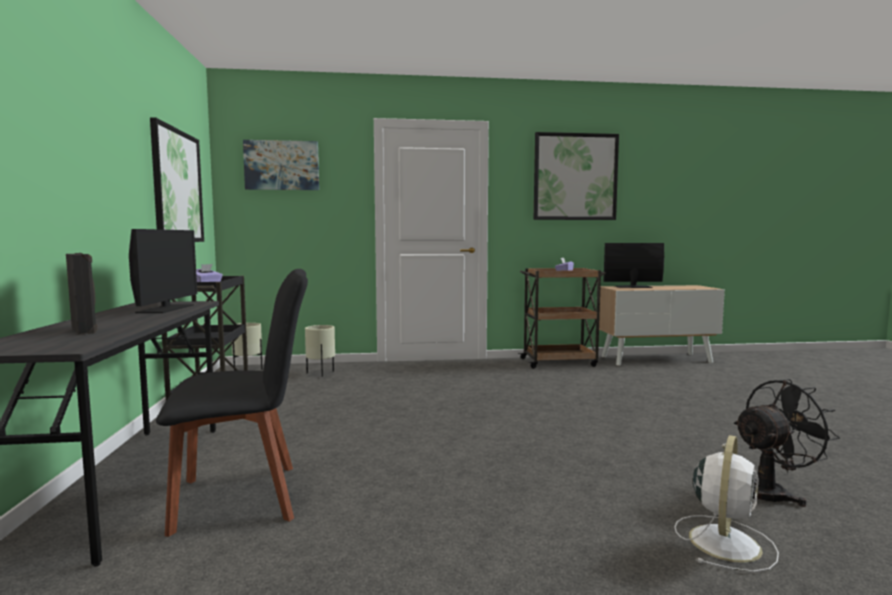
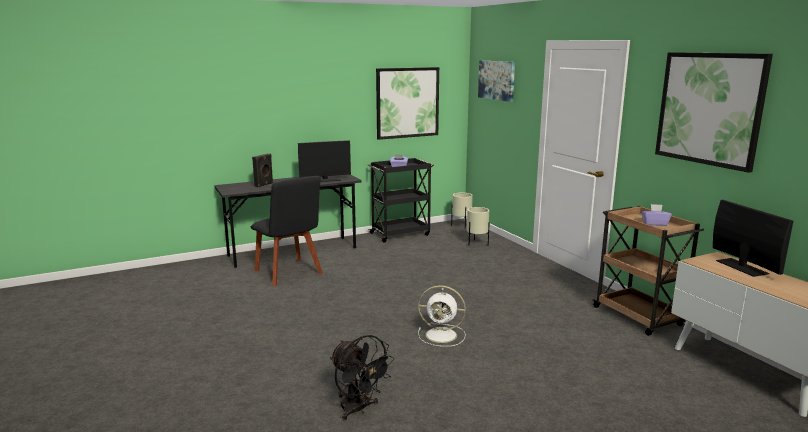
camera: 70 degrees right, 10 degrees up
white fan [674,435,779,572] -> white fan moved to [418,285,466,347]

